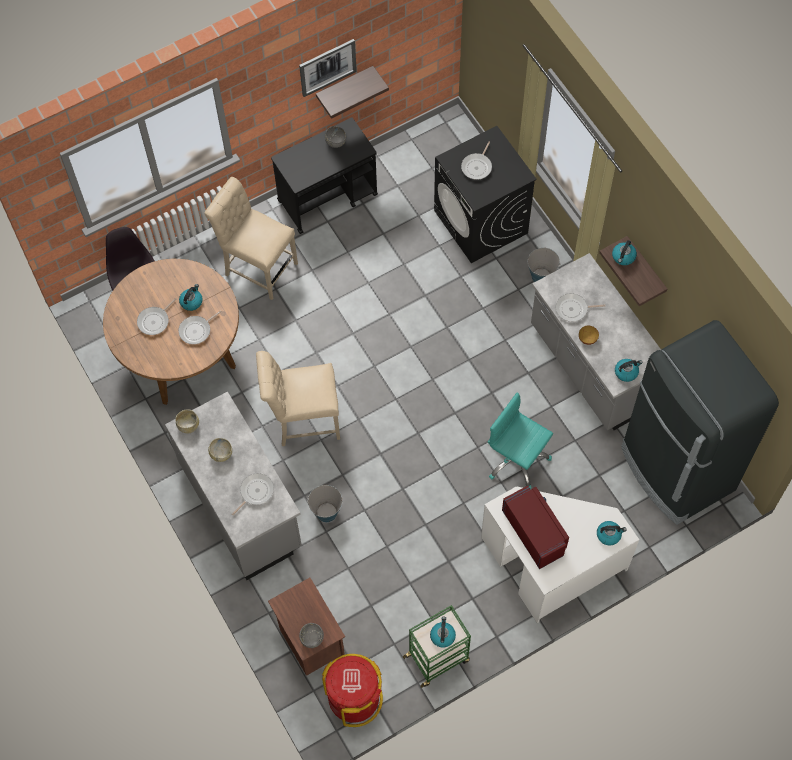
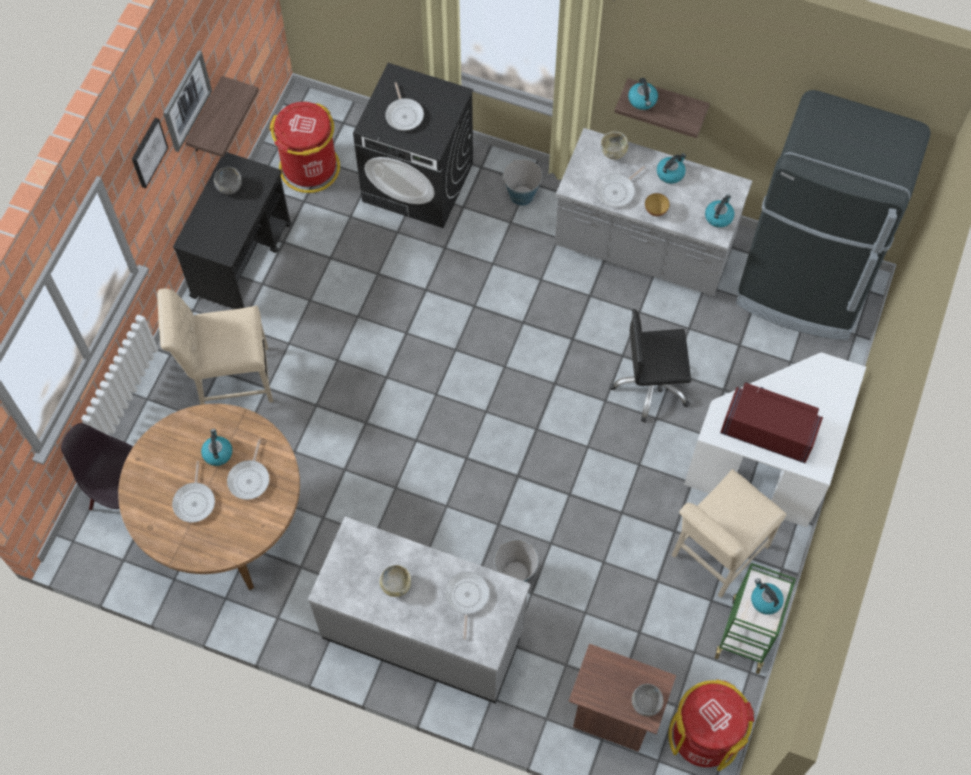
camera: 40 degrees left, 0 degrees up
beige bowl [176,409,199,433] -> beige bowl moved to [601,132,628,160]
beige chair [256,351,340,446] -> beige chair moved to [672,469,786,598]
turquoise office chair [488,392,553,489] -> black office chair [610,309,691,422]
kettle [597,521,627,546] -> kettle moved to [657,153,686,184]
none -> picture [132,118,168,188]
none -> red trash can [270,102,340,193]

